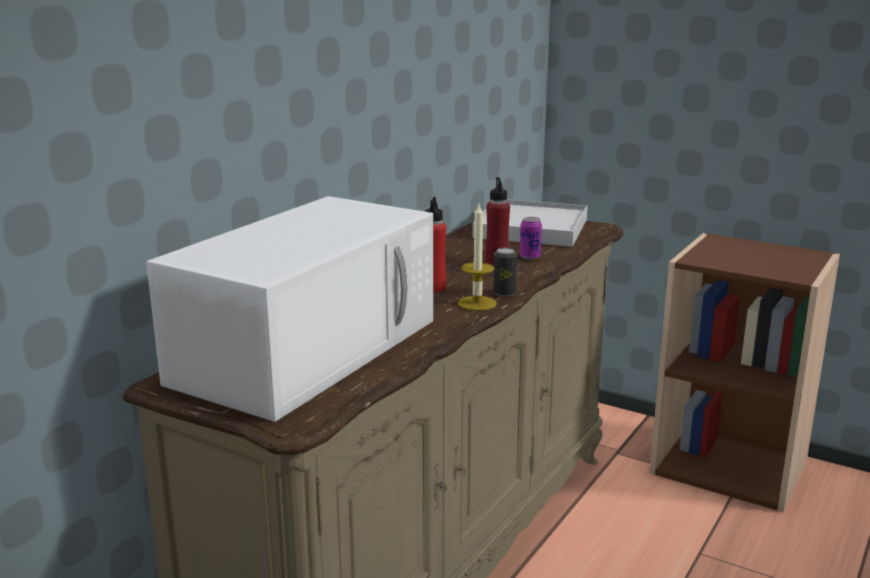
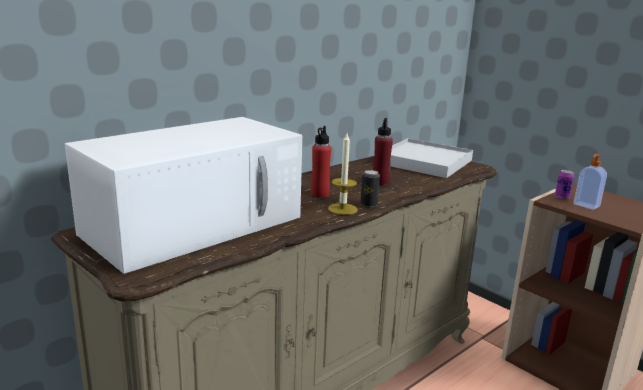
camera: 15 degrees right, 0 degrees up
can [520,217,542,260] -> can moved to [555,170,575,200]
none -> soap dispenser [574,154,607,210]

